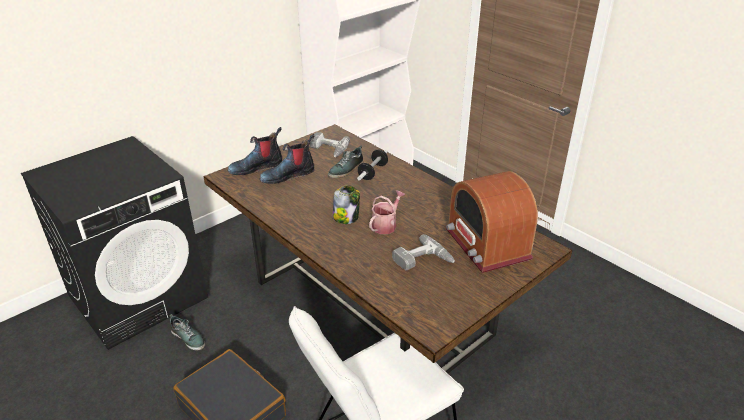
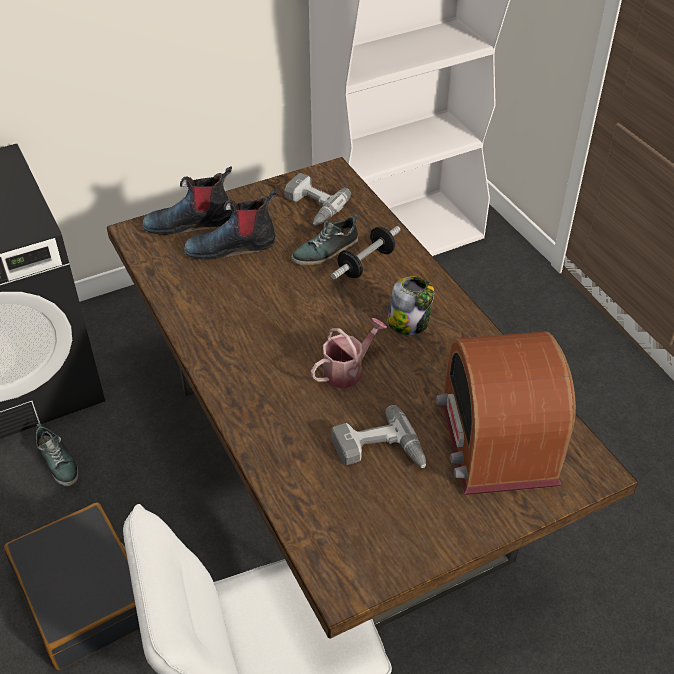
camera: 15 degrees right, 10 degrees up
jar [333,185,360,224] -> jar moved to [388,276,434,335]

